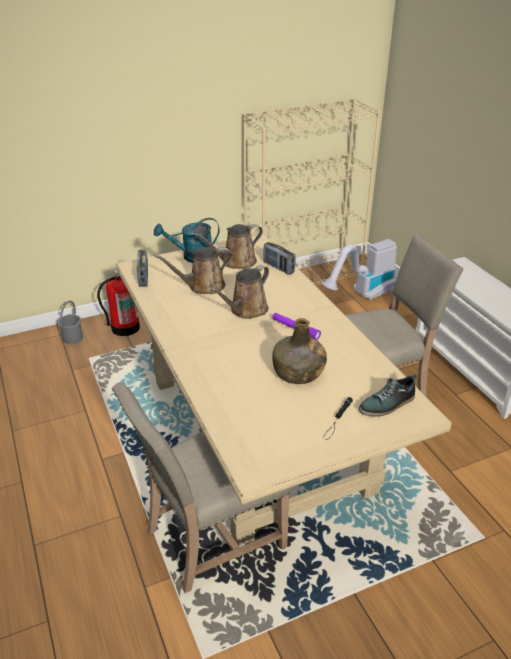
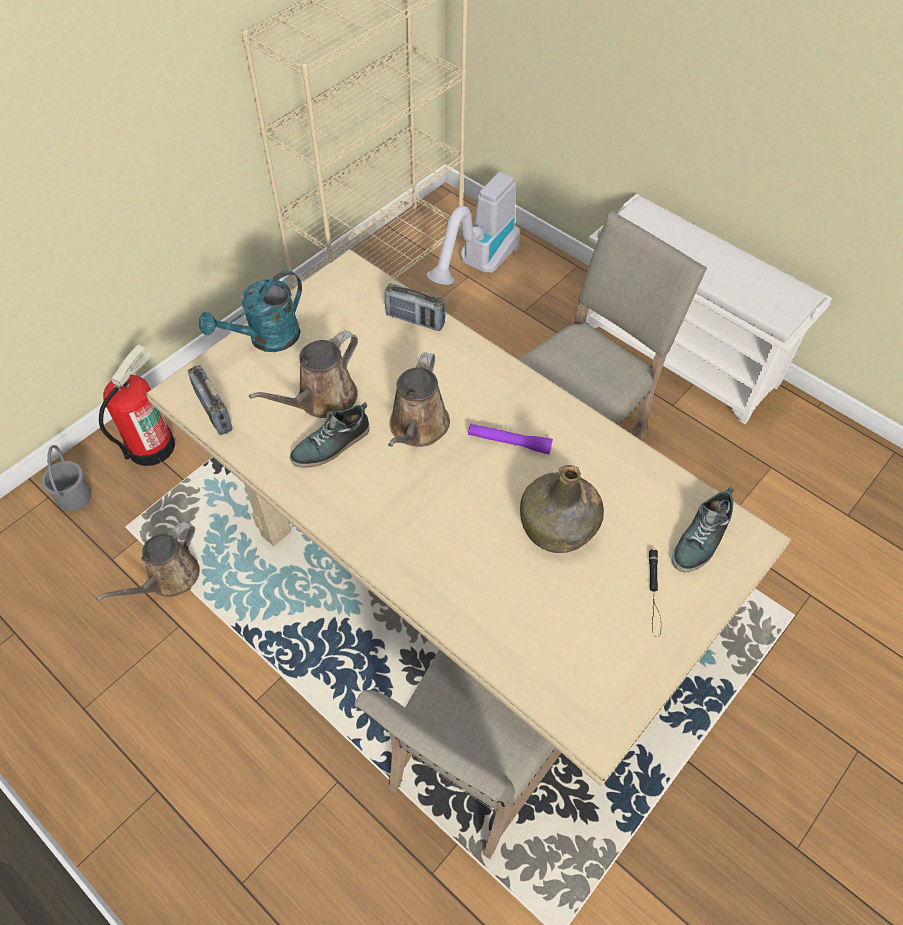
camera: 25 degrees left, 20 degrees up
brown watering can [194,224,263,269] -> brown watering can moved to [96,521,200,601]
none -> shoe [290,402,370,467]

